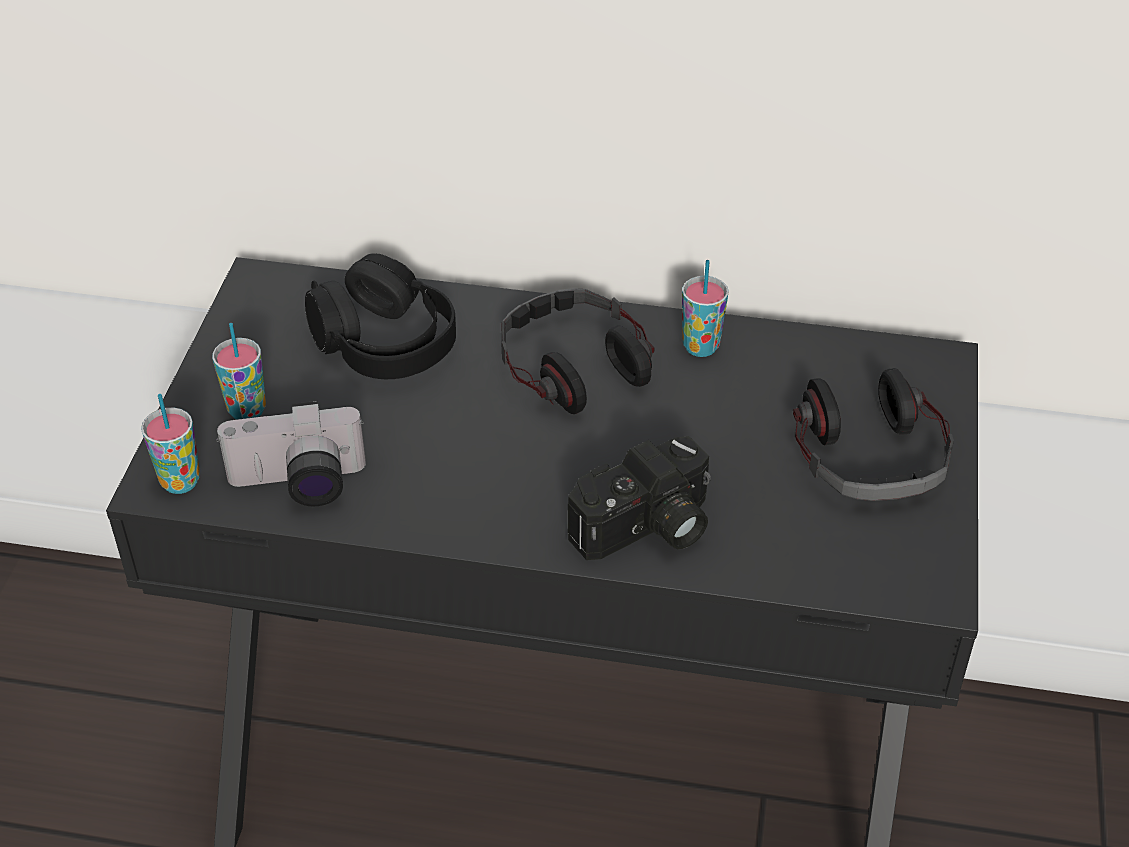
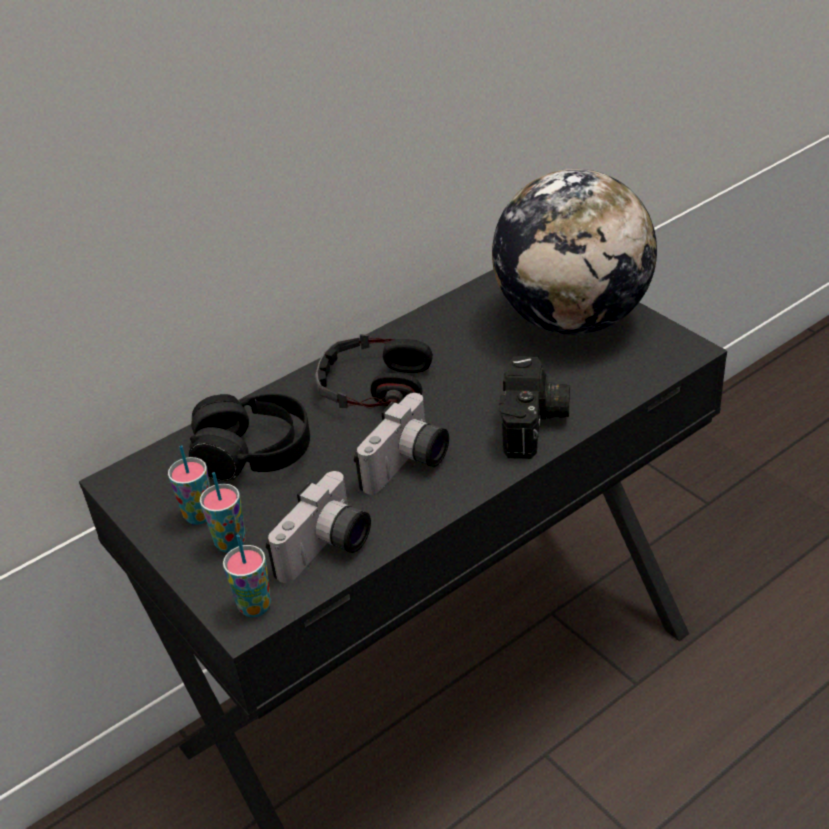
camera: 45 degrees left, 5 degrees down
cup [682,260,729,357] -> cup moved to [168,445,210,525]
headphones [793,368,954,501] -> globe [492,169,657,335]
none -> camera [354,393,449,494]

